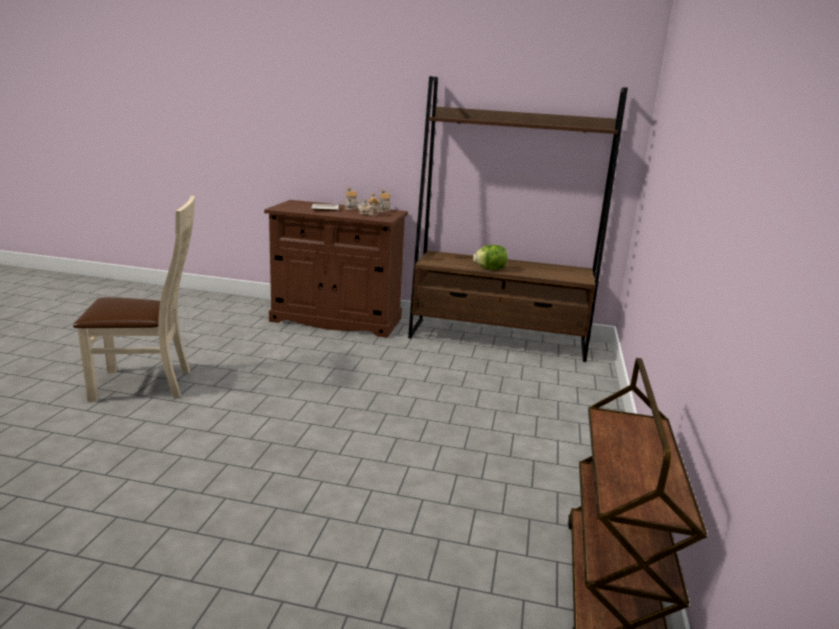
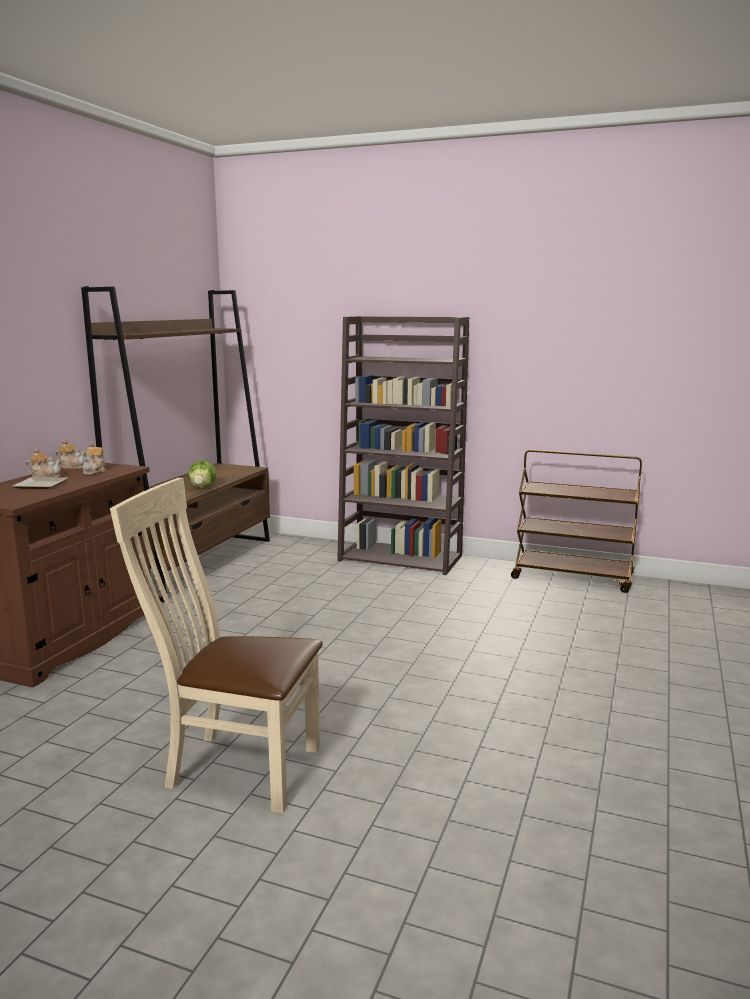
camera: 80 degrees left, 5 degrees down
beige chair [73,196,195,402] -> beige chair turned 75 degrees counterclockwise [110,478,323,813]
none -> brown bookcase [337,316,469,575]

